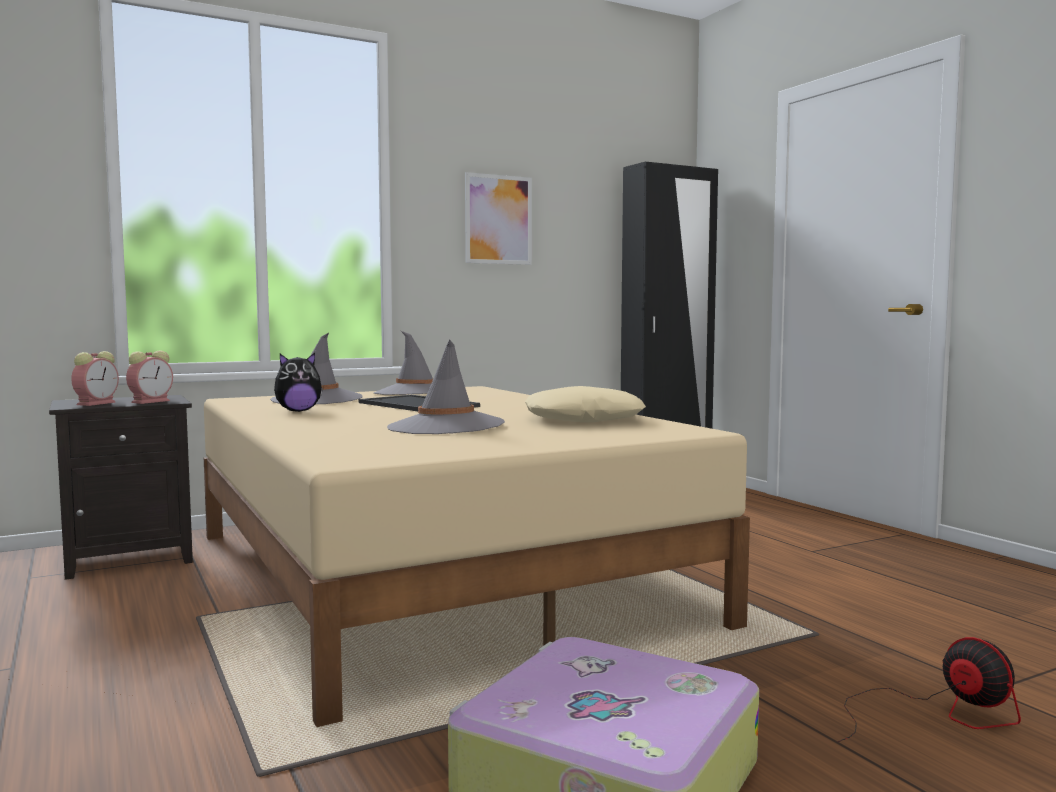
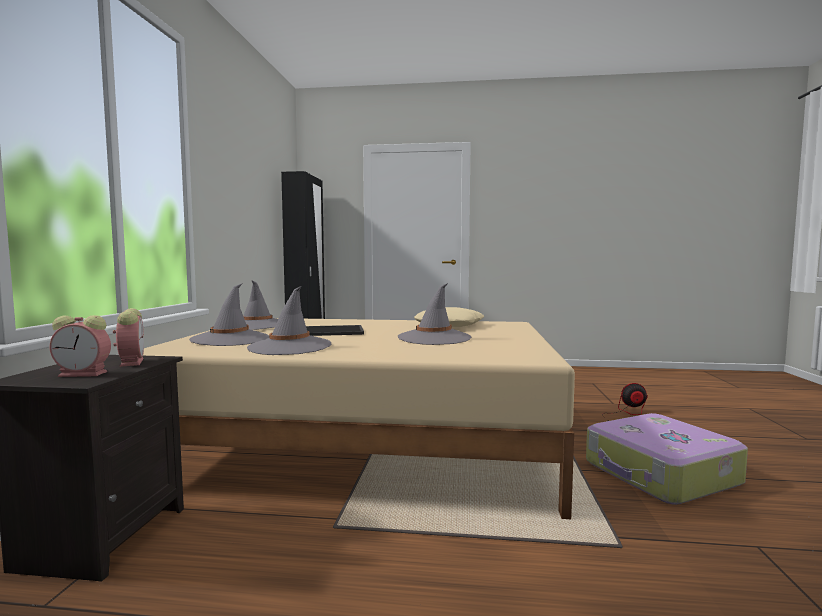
camera: 55 degrees left, 0 degrees up
alarm clock [71,351,119,406] -> alarm clock turned 120 degrees clockwise [50,315,111,377]
plush toy [274,353,323,412] -> grey hat [247,286,331,355]
picture [465,172,532,265] -> none

